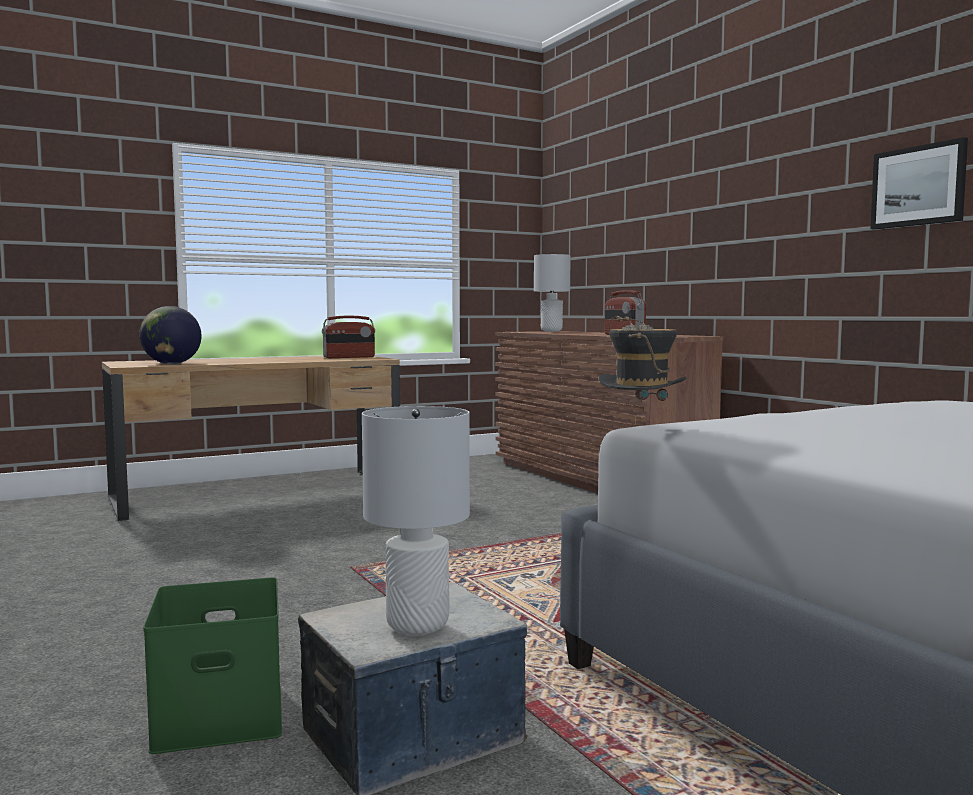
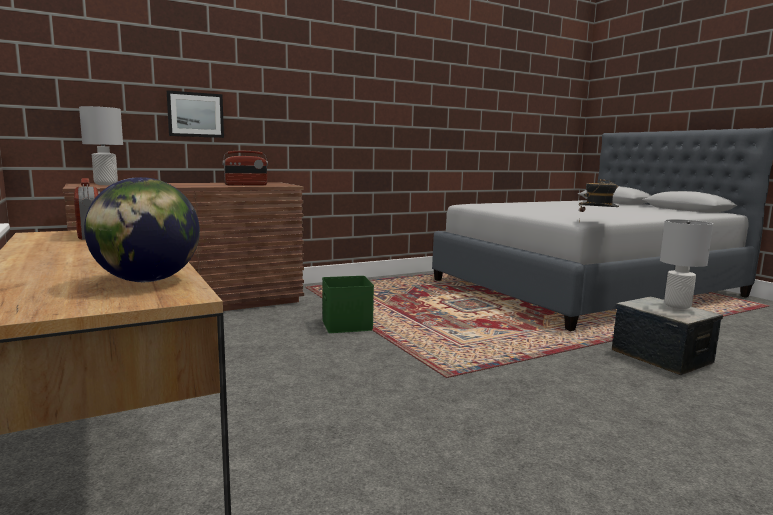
camera: 90 degrees left, 5 degrees up
green storage box [143,577,282,754] -> green storage box moved to [322,276,374,333]
picture [870,137,968,230] -> picture moved to [167,90,224,138]

